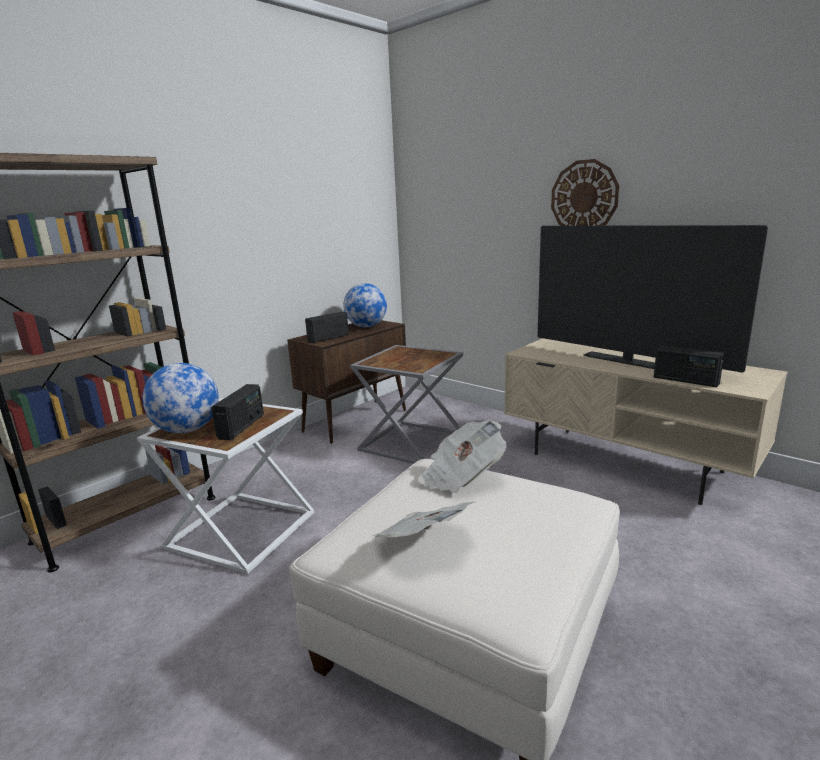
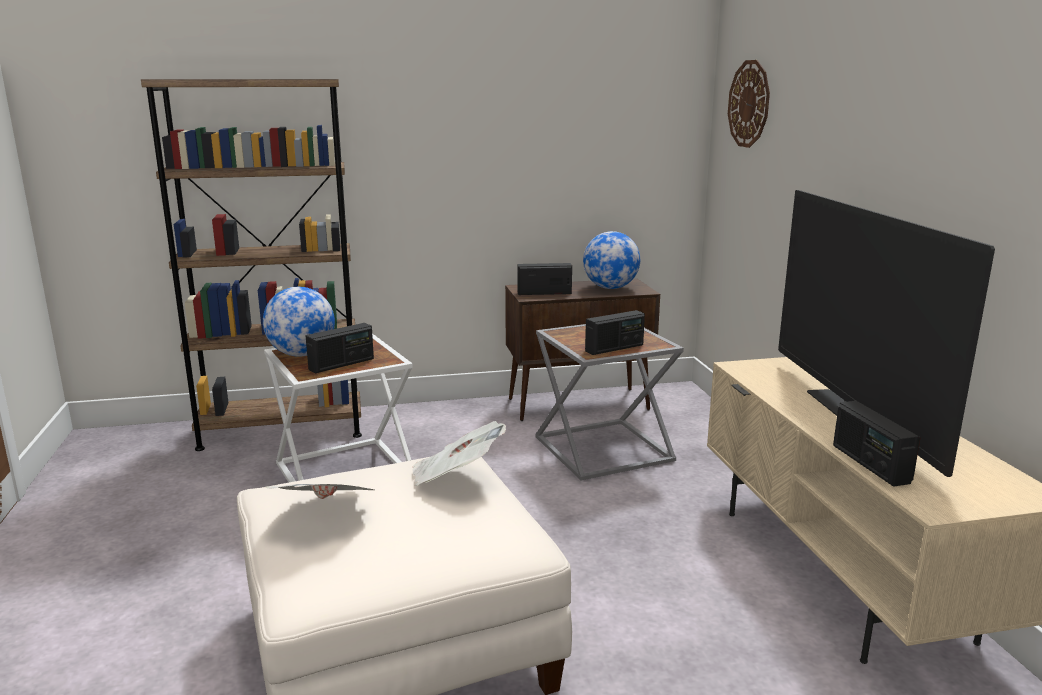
camera: 35 degrees right, 0 degrees up
wall clock [551,159,619,226] -> wall clock moved to [728,60,770,148]
none -> radio [585,310,645,355]

